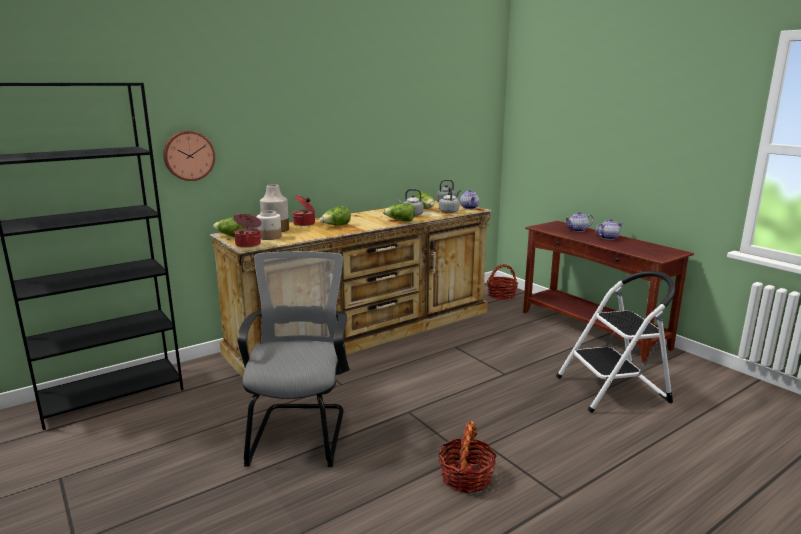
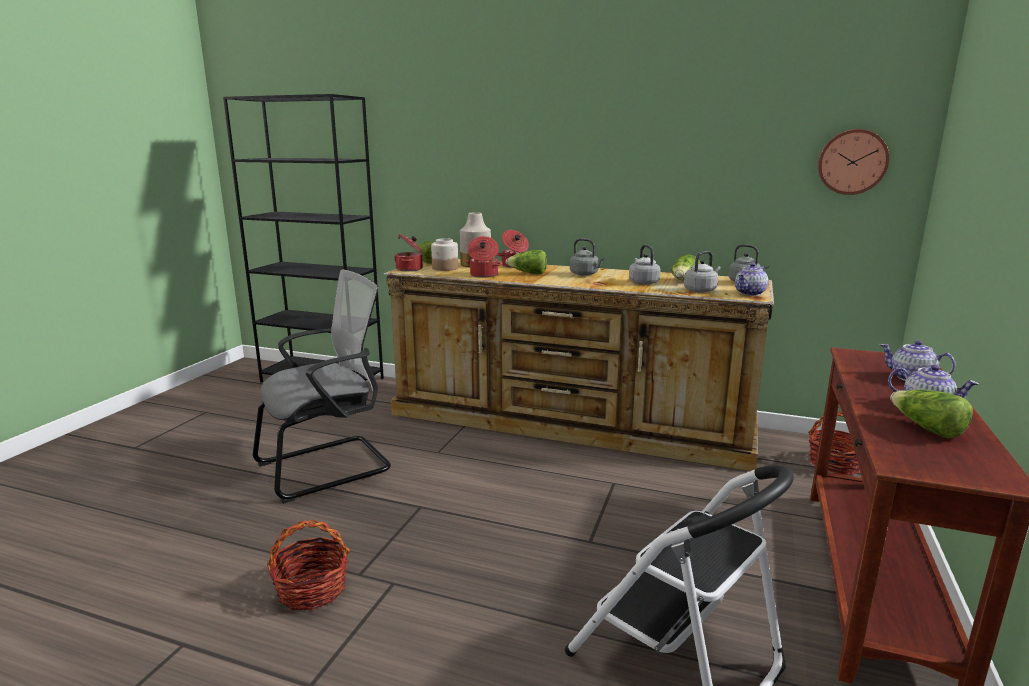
camera: 55 degrees right, 0 degrees up
wall clock [163,131,215,181] -> wall clock moved to [818,129,889,195]
lettuce [383,203,415,222] -> lettuce moved to [890,390,973,439]
none -> cooking pot [466,236,502,278]
none -> grey kettle [570,238,605,276]

